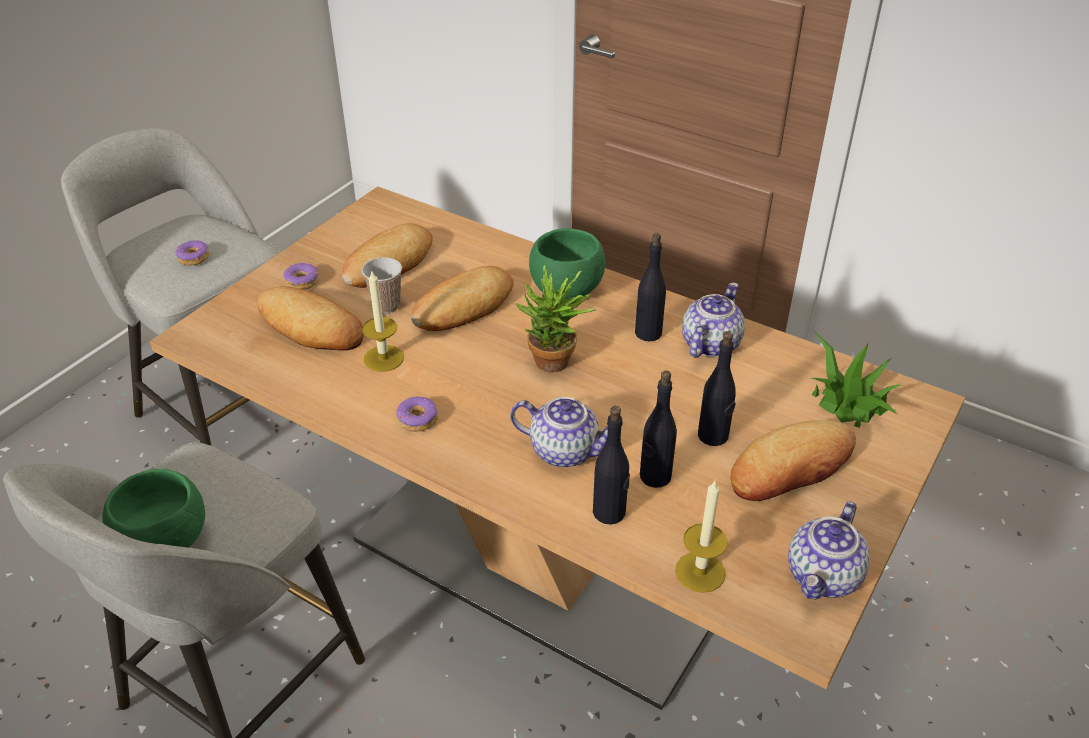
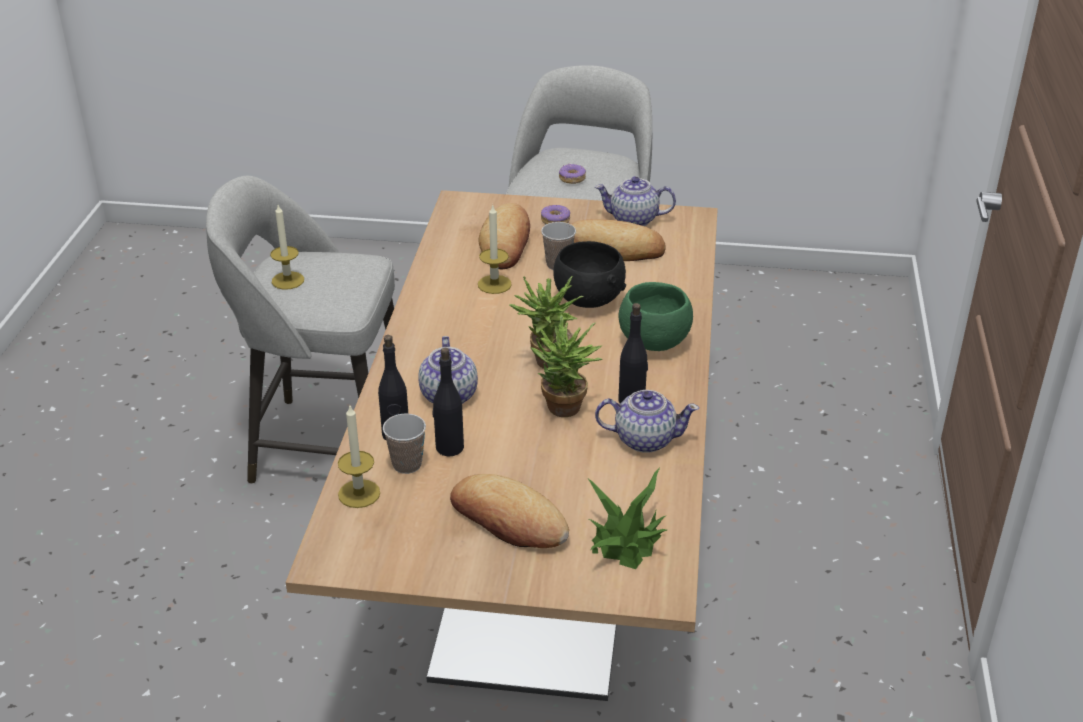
camera: 65 degrees right, 5 degrees down
green bowl [102,469,205,548] -> candle [270,205,304,290]
donut [396,396,438,432] -> none
bread [411,266,514,331] -> black bowl [553,241,626,308]
black bottle [698,331,736,446] -> none
teapot [788,501,870,599] -> teapot moved to [595,176,676,226]
none -> cup [383,413,426,474]
none -> potted plant [530,314,603,417]

